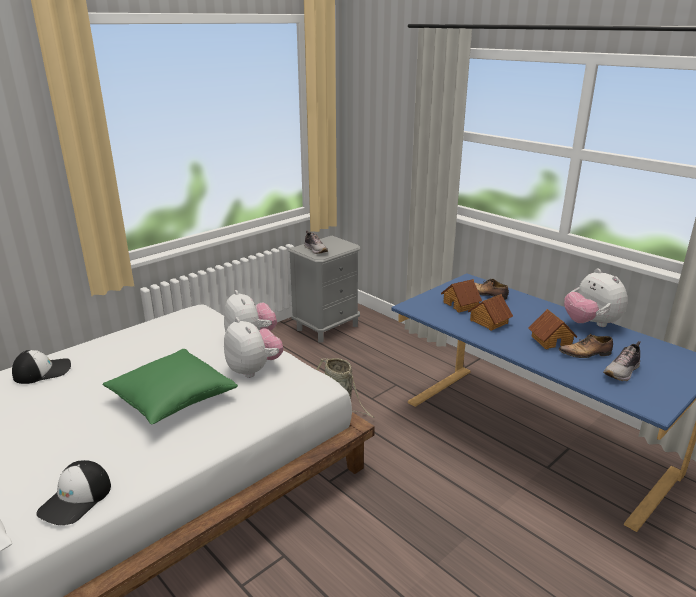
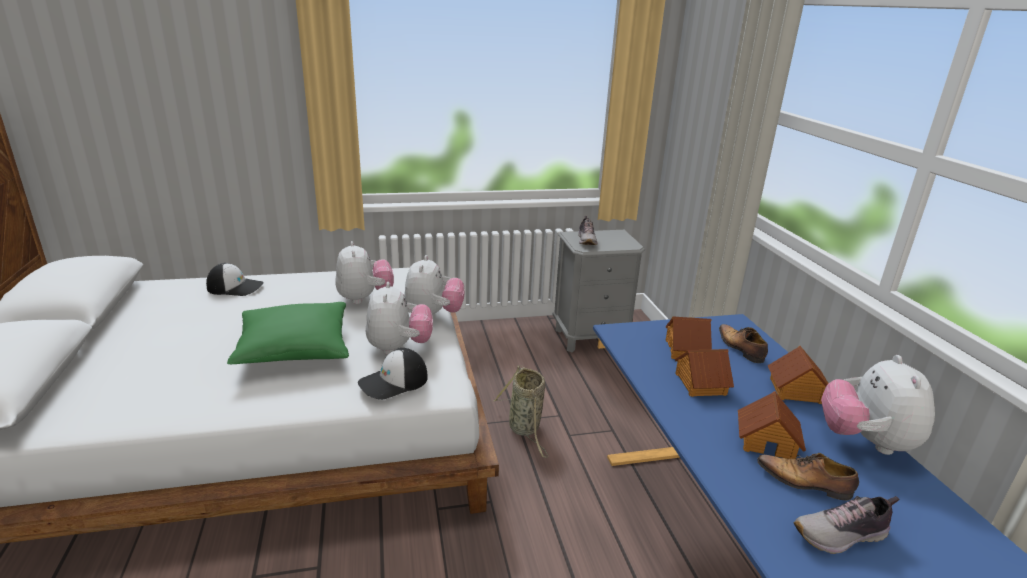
camera: 30 degrees right, 0 degrees up
cap [36,460,111,525] -> cap moved to [358,348,428,400]
none -> plush toy [335,241,394,304]
none -> toy house [768,346,829,404]

